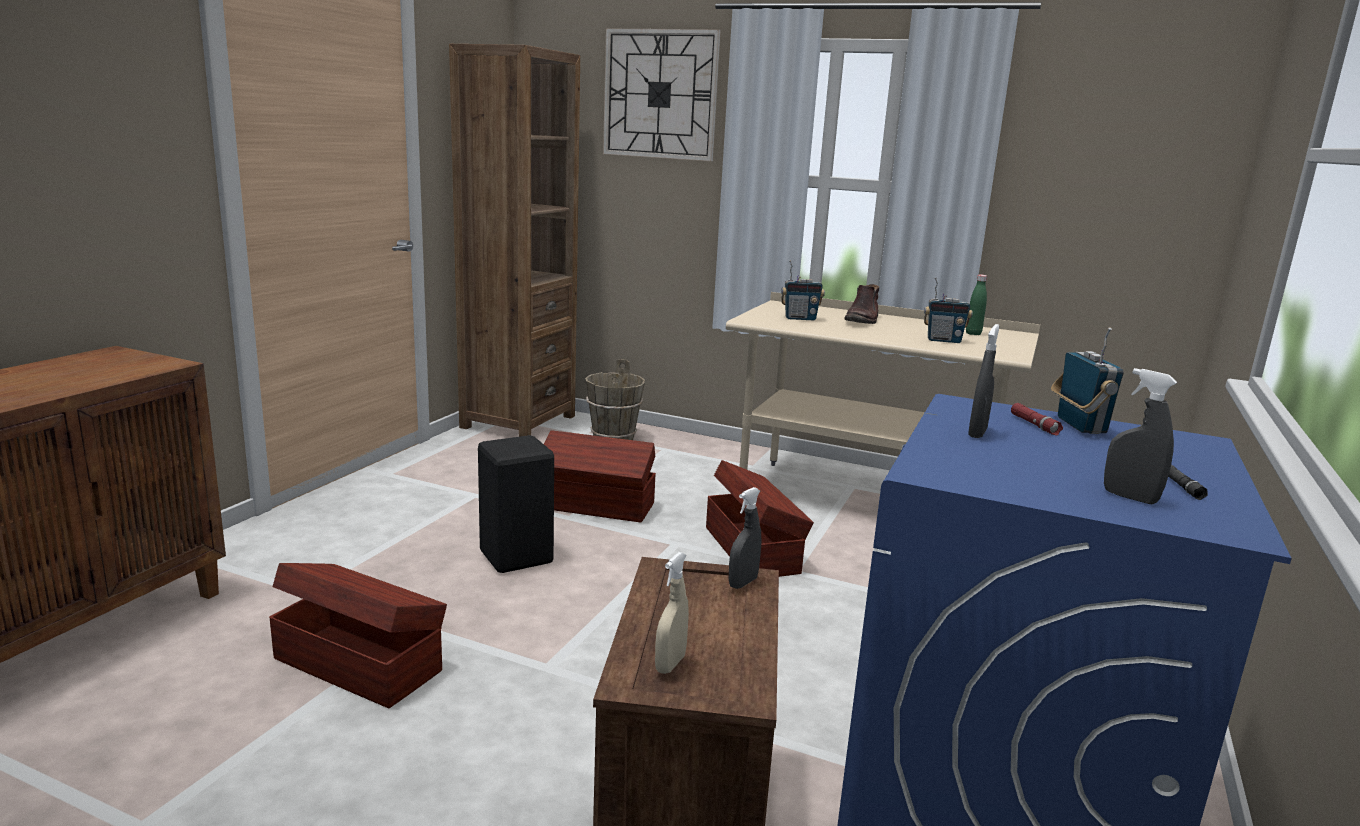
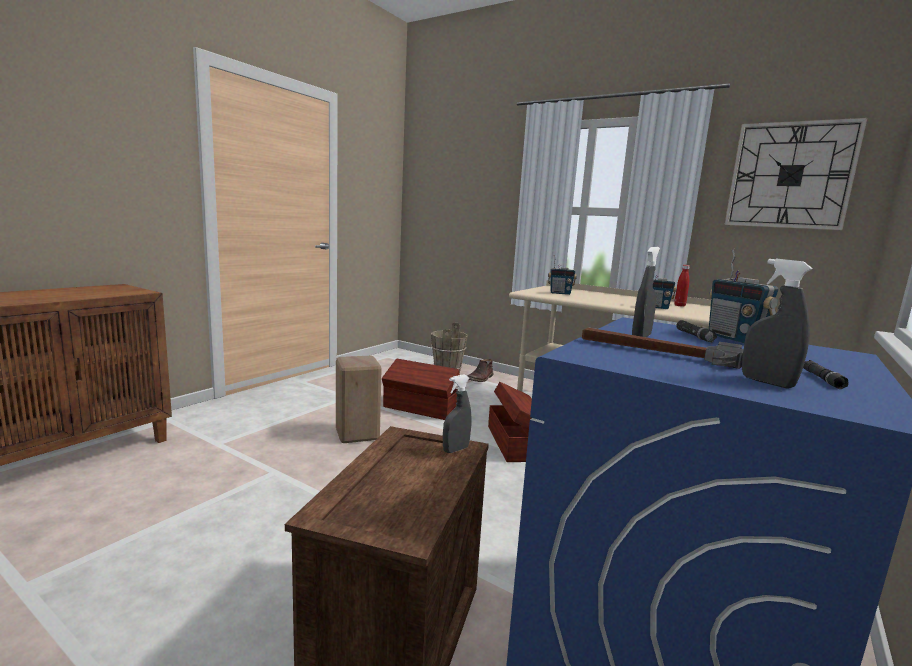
camera: 10 degrees right, 5 degrees down
brown storage box [269,563,447,708] -> none
brown bookcase [449,44,580,437] -> none
black stool [478,435,554,573] -> beige stool [336,356,382,443]
wall clock [603,28,721,161] -> wall clock moved to [725,118,867,230]
beige spray bottle [655,552,689,674] -> none
brown boot [844,284,879,324] -> brown boot moved to [468,359,493,382]
green bottle [966,275,987,335] -> red bottle [674,265,690,307]
red flashlight [1011,403,1063,436] -> black flashlight [676,320,717,343]
radio [1051,328,1124,434] -> radio turned 150 degrees clockwise [709,249,778,343]
none -> hammer [582,327,743,369]

